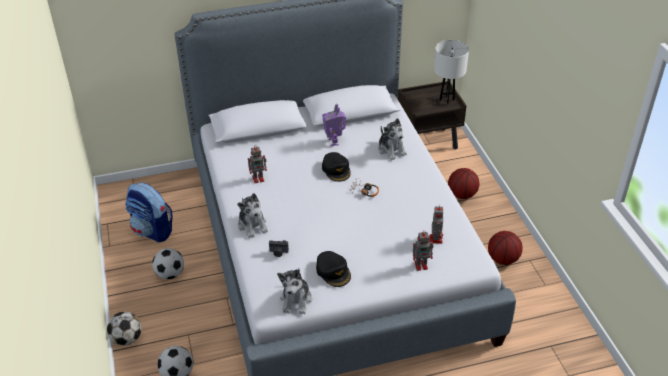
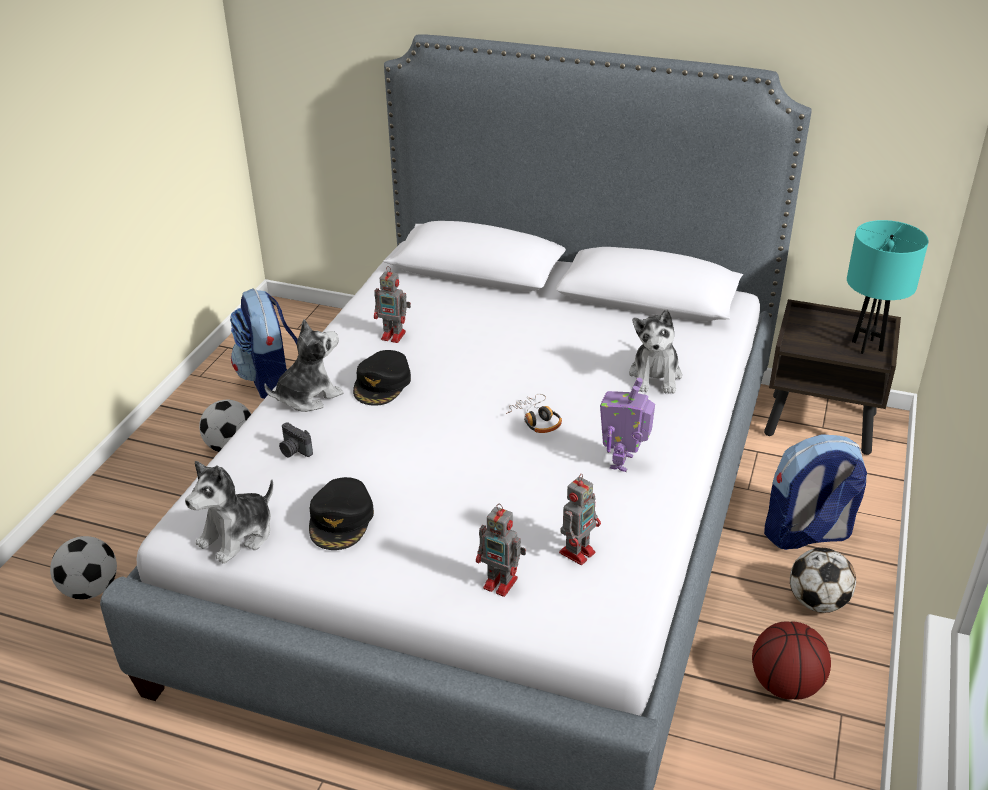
camera: 35 degrees right, 5 degrees down
football [107,312,142,346] -> football moved to [790,548,856,613]
plush toy [237,193,268,238] -> plush toy turned 135 degrees counterclockwise [264,319,344,412]
toy robot [322,104,346,146] -> toy robot moved to [600,378,655,472]
black cap [322,152,351,182] -> black cap moved to [353,350,411,406]
white table lamp [434,40,469,105] -> turquoise table lamp [847,220,929,354]
basketball [448,168,479,199] -> backpack [764,434,867,550]

